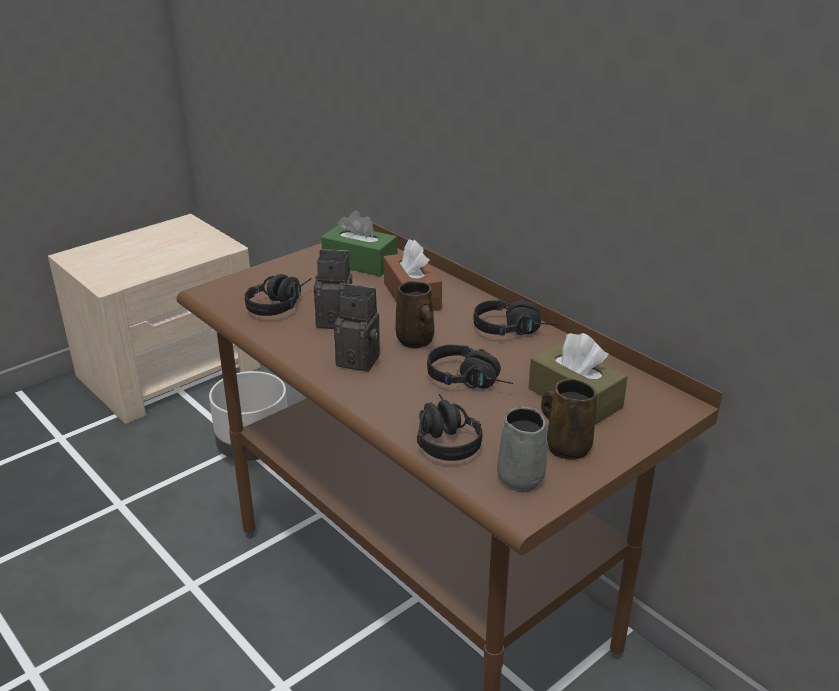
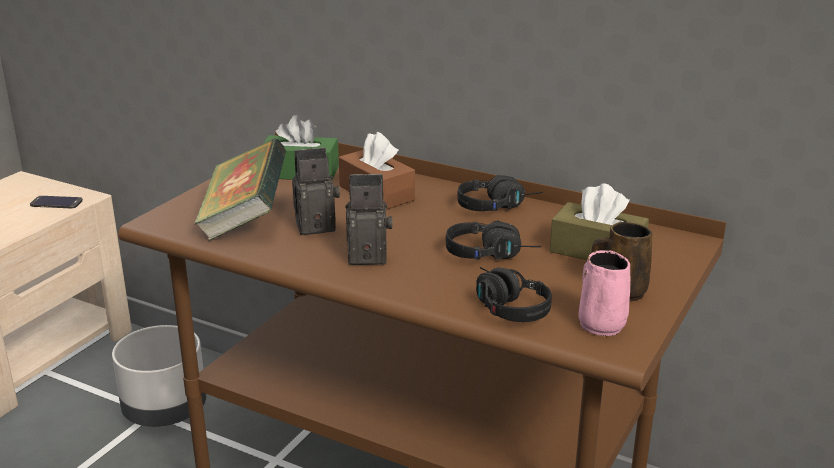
camera: 20 degrees left, 5 degrees down
black headphones [245,274,312,316] -> book [194,138,287,241]
brown mug [395,281,434,348] -> none
grey mug [497,406,547,492] -> pink mug [578,250,630,336]
none -> phone [30,196,83,208]

